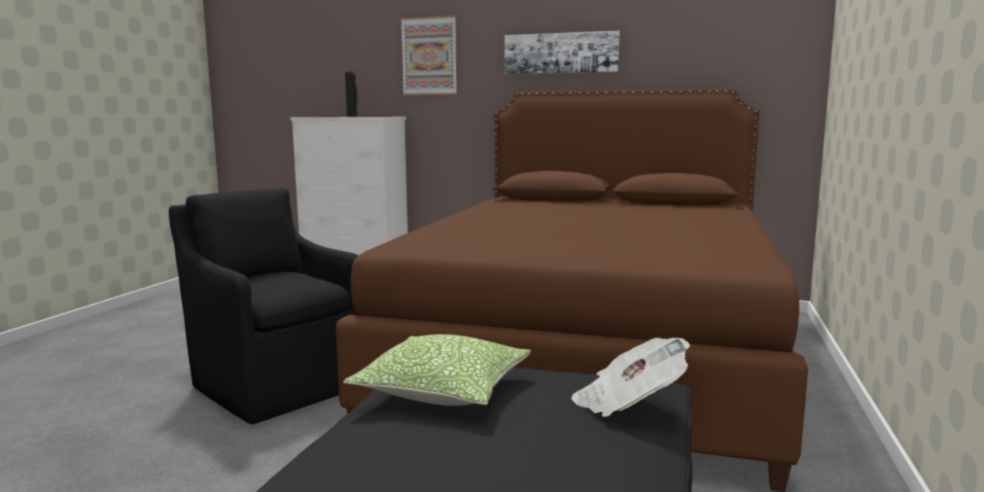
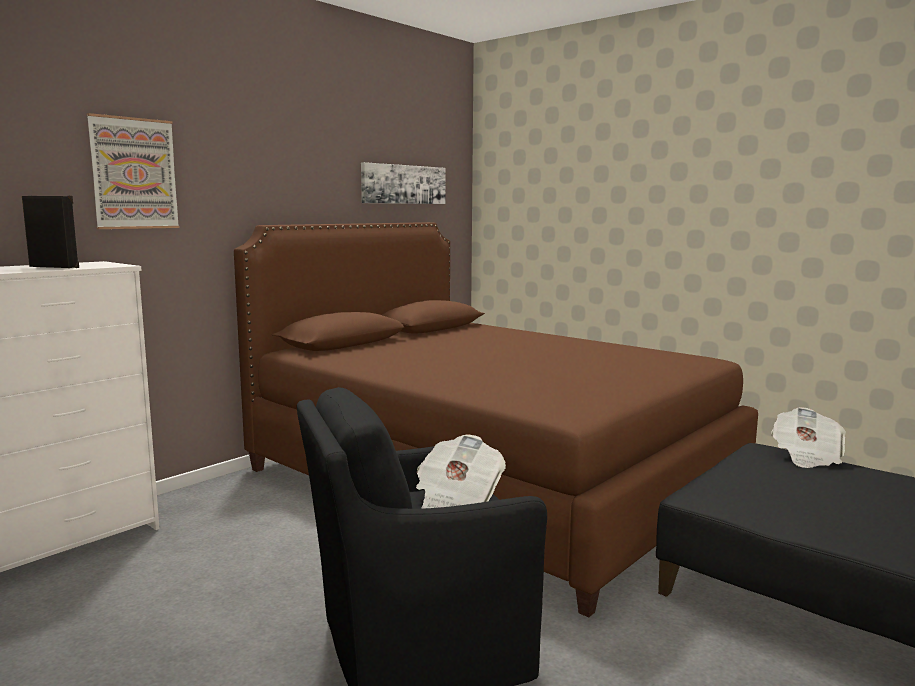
camera: 65 degrees left, 0 degrees up
pillow [343,334,531,406] -> none
picture [504,31,620,74] -> picture moved to [361,162,446,204]
none -> newspaper [416,435,506,509]

